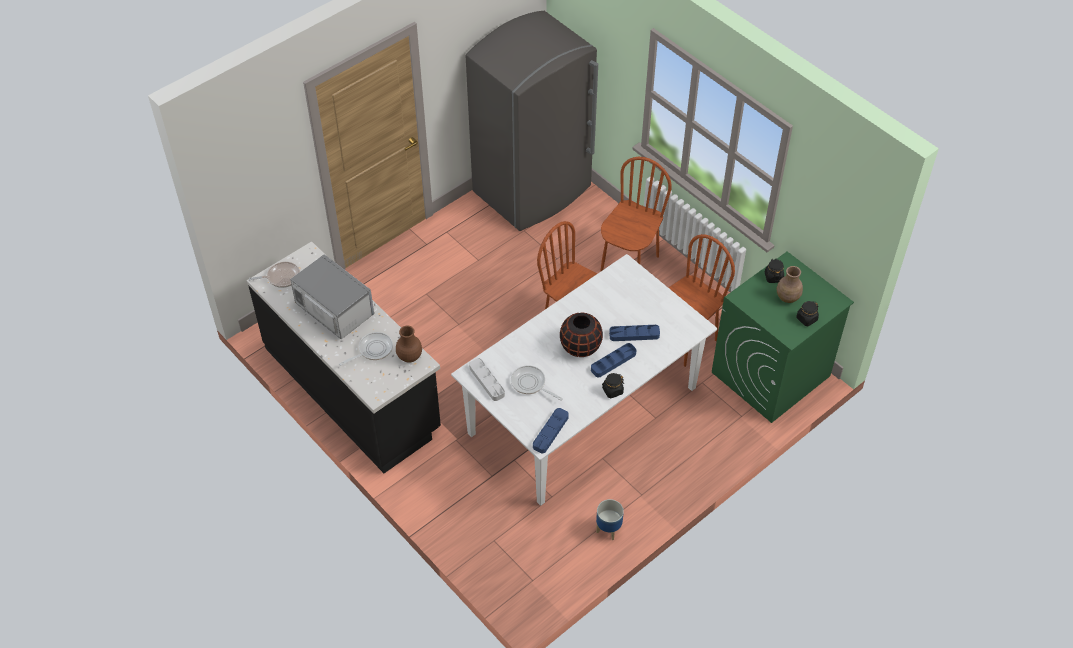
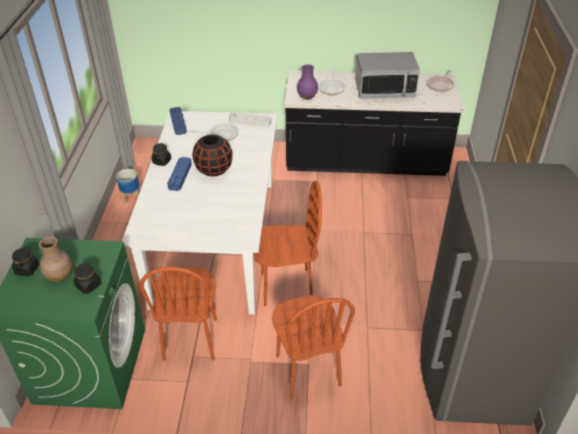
camera: 135 degrees right, 10 degrees down
brown vase [396,326,422,363] -> purple vase [297,65,318,100]
blue tray [609,325,660,341] -> none

